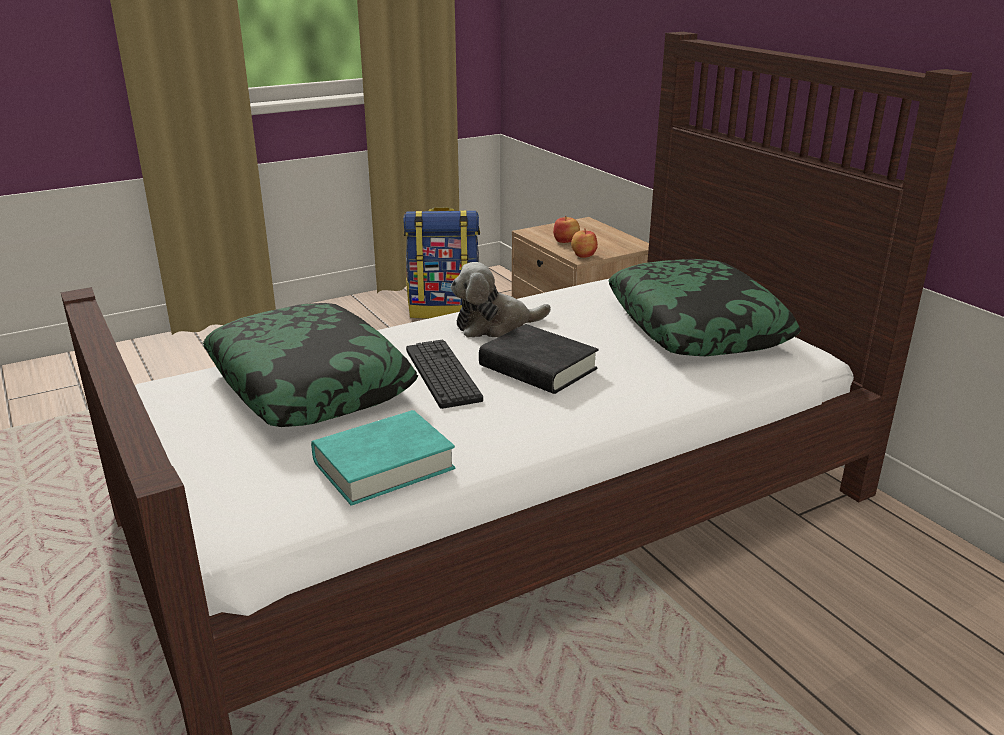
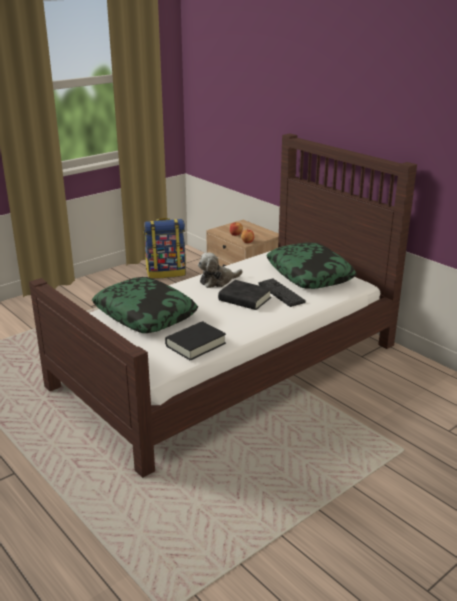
camera: 10 degrees left, 0 degrees up
turquoise book [311,410,455,506] -> black book [165,321,226,361]
keyboard [406,340,483,409] -> keyboard moved to [259,278,306,307]

